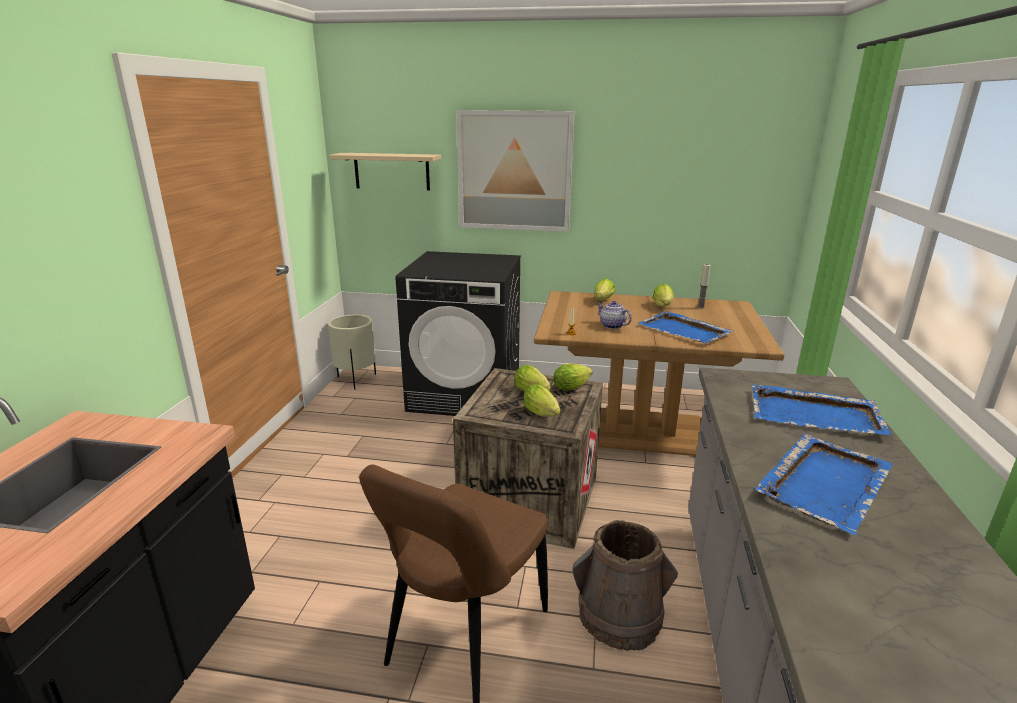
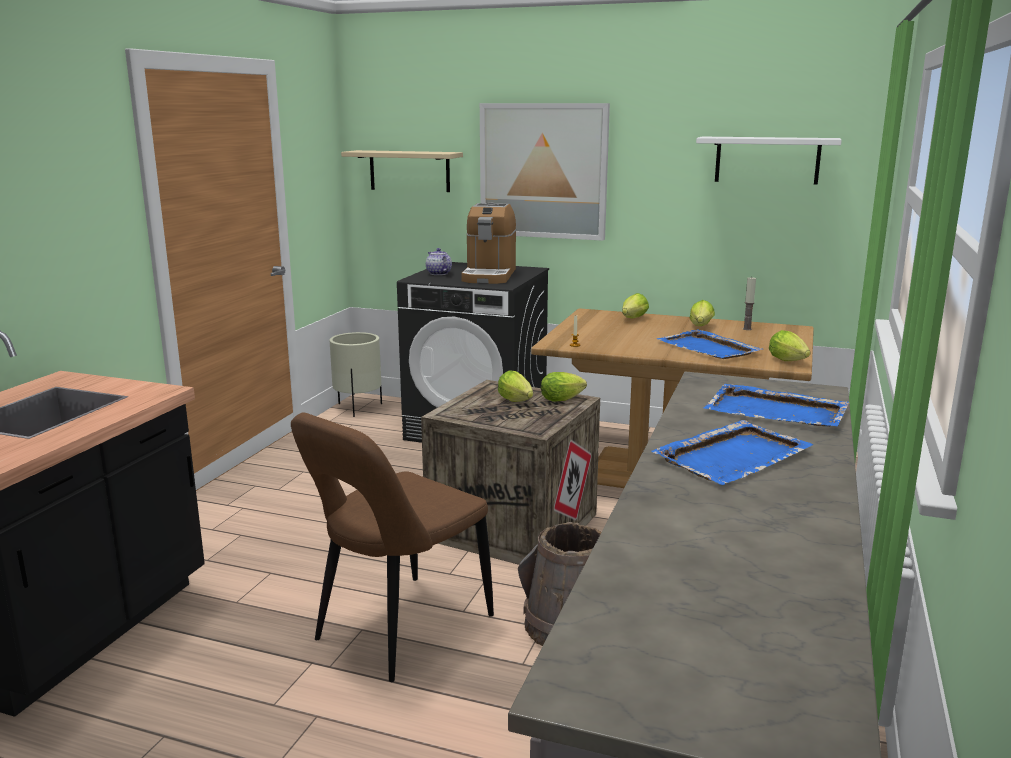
camera: 10 degrees right, 5 degrees down
lettuce [523,384,560,417] -> lettuce moved to [769,330,810,361]
teapot [597,301,632,329] -> teapot moved to [426,248,452,275]
none -> coffee machine [461,203,516,284]
none -> white shelf [696,137,842,185]

